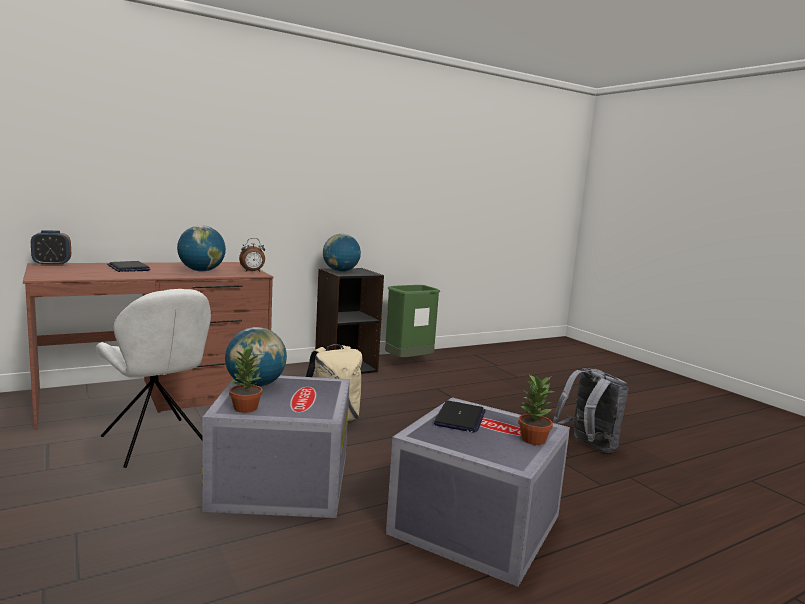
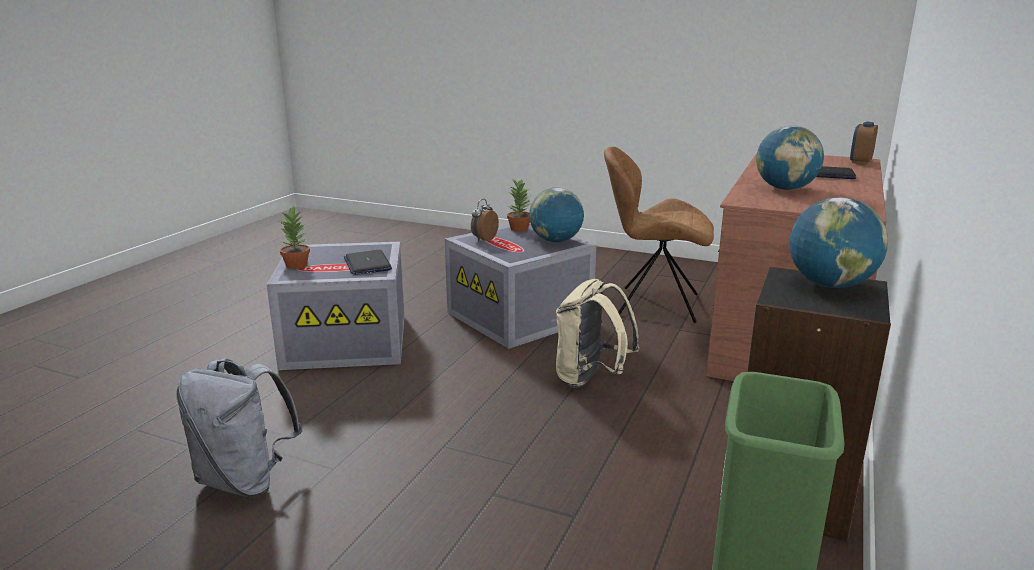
camera: 145 degrees right, 10 degrees up
white chair [96,289,211,468] -> brown chair [604,147,714,323]
alarm clock [239,238,265,272] -> alarm clock moved to [471,199,499,241]

